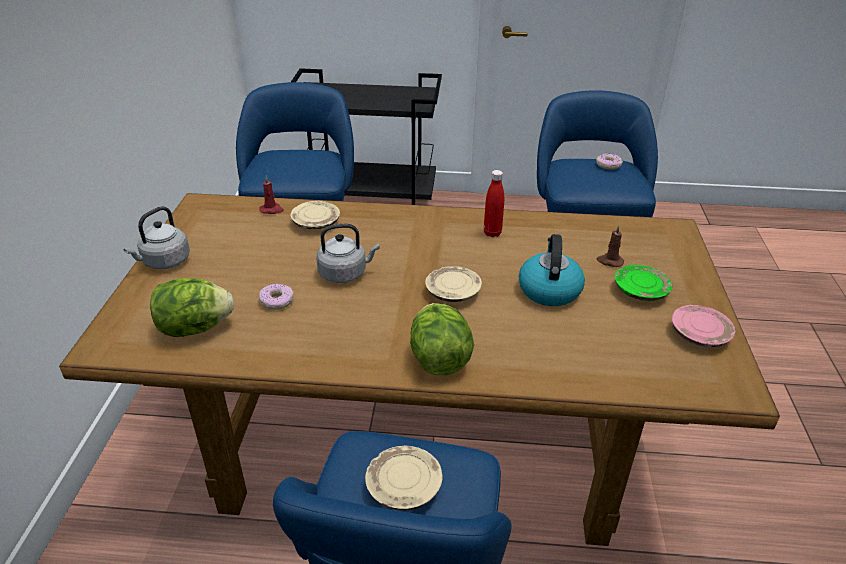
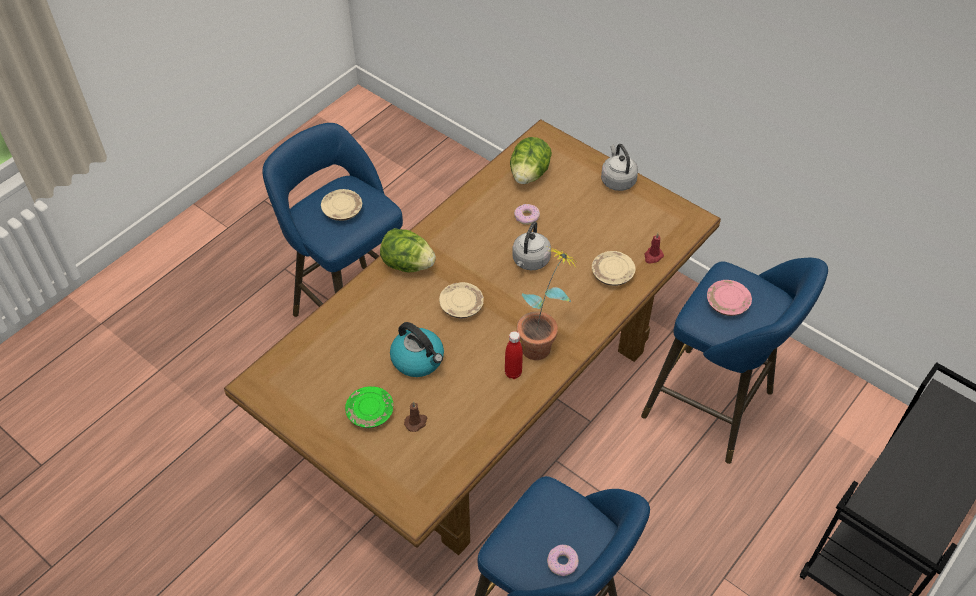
camera: 125 degrees right, 15 degrees up
pink plate [672,305,735,348] -> pink plate moved to [707,280,752,316]
none -> potted plant [517,247,578,360]

